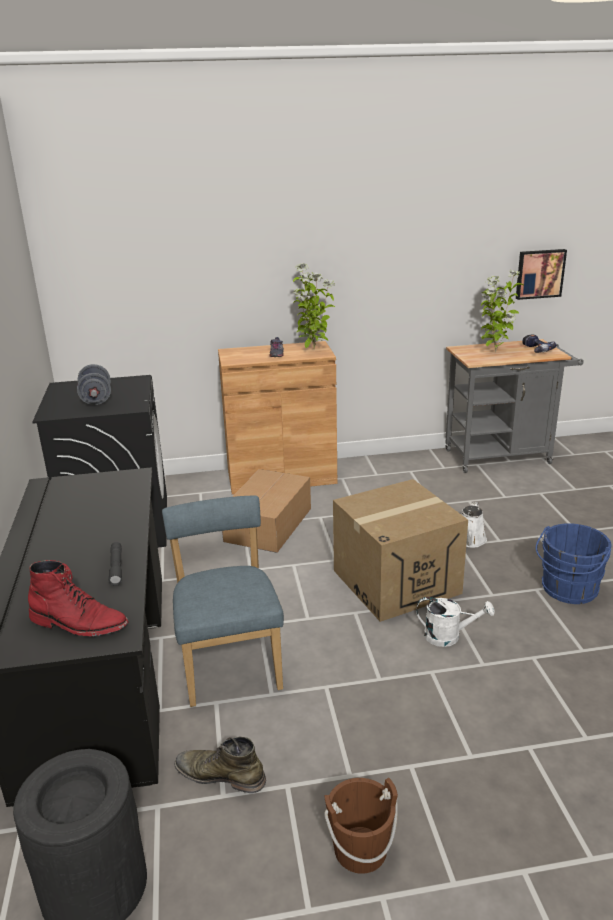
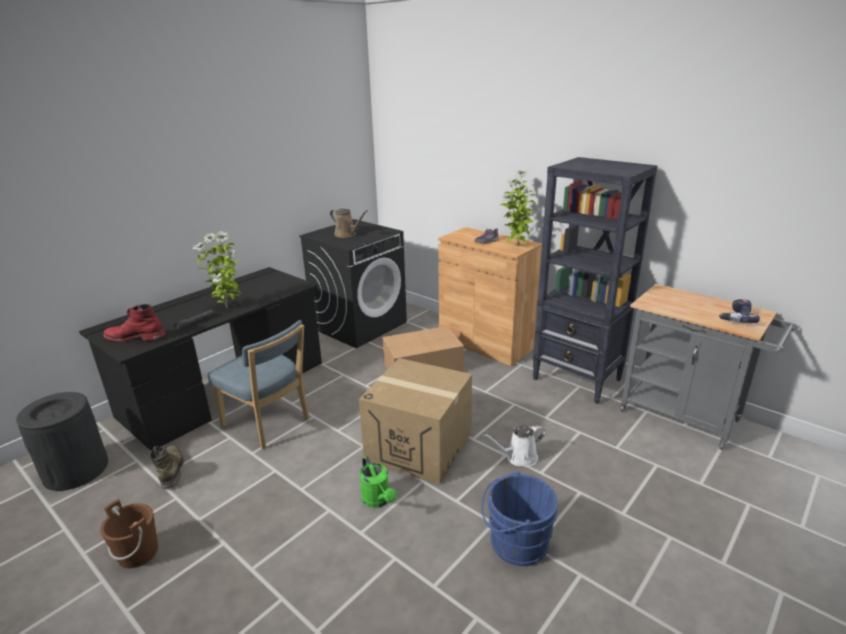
camera: 50 degrees right, 0 degrees up
red boot [28,560,129,636] -> red boot turned 120 degrees clockwise [103,304,166,342]
grey dumbbell [77,364,111,405] -> brown watering can [330,209,367,238]
blue chair [162,495,284,707] -> blue chair turned 90 degrees clockwise [208,320,310,449]
white watering can [416,597,495,647] -> green watering can [359,456,397,508]
potted plant [481,270,523,352] -> potted plant moved to [193,231,240,308]
picture [516,249,567,300] -> none
none -> black bookcase [533,157,658,404]

